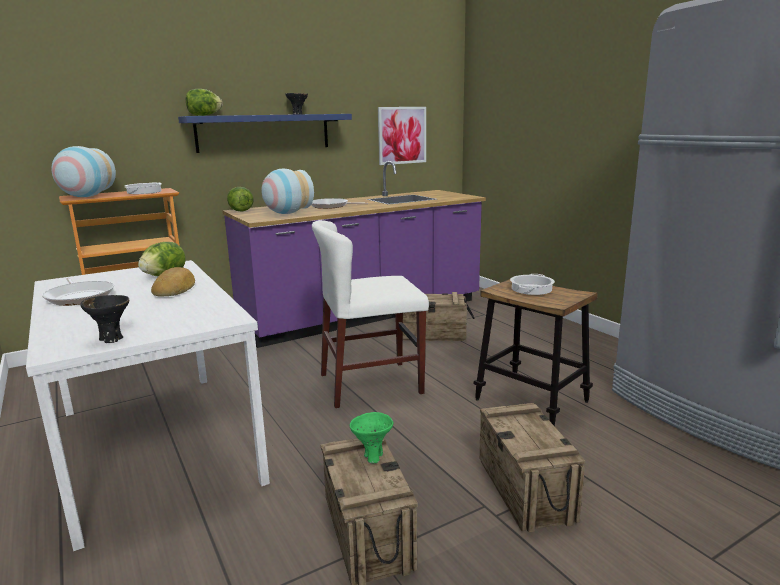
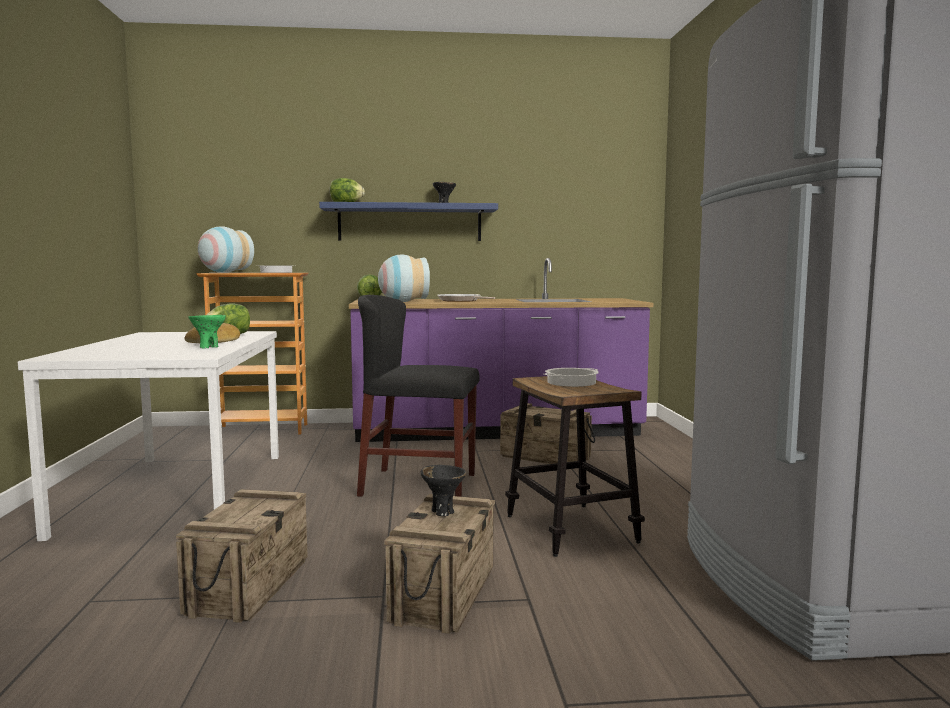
camera: 25 degrees right, 10 degrees down
frying pan [42,277,114,306] -> none
black bowl [80,295,129,343] -> black bowl moved to [421,465,466,516]
white chair [312,220,429,408] -> black chair [357,295,480,497]
green bowl [350,412,393,464] -> green bowl moved to [189,315,226,348]
picture [378,107,426,165] -> none

